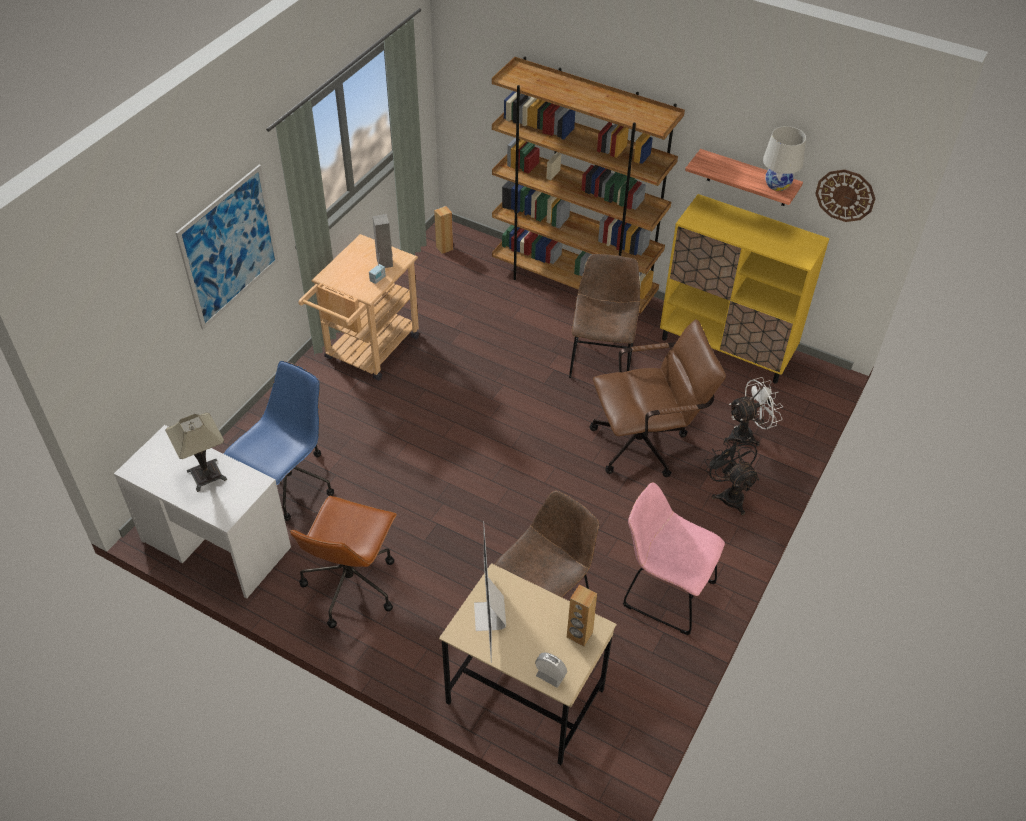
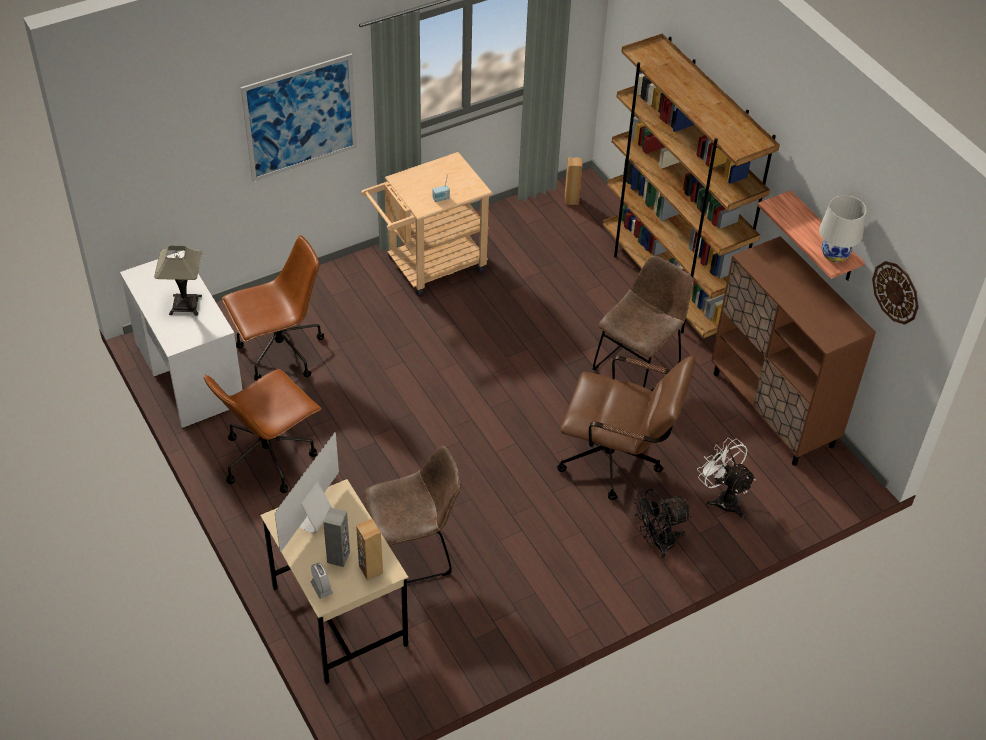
camera: 30 degrees right, 0 degrees up
blue office chair [224,361,334,521] -> brown office chair [222,235,324,381]
grey speaker [372,214,393,268] -> grey speaker moved to [323,508,350,567]
pink chair [623,482,725,635] -> none
yellow cabinet [660,194,830,384] -> brown cabinet [711,236,876,466]
black fan [705,435,759,515] -> black fan turned 120 degrees counterclockwise [634,489,692,559]
white fan [724,377,783,446] -> white fan turned 135 degrees counterclockwise [697,438,756,518]

